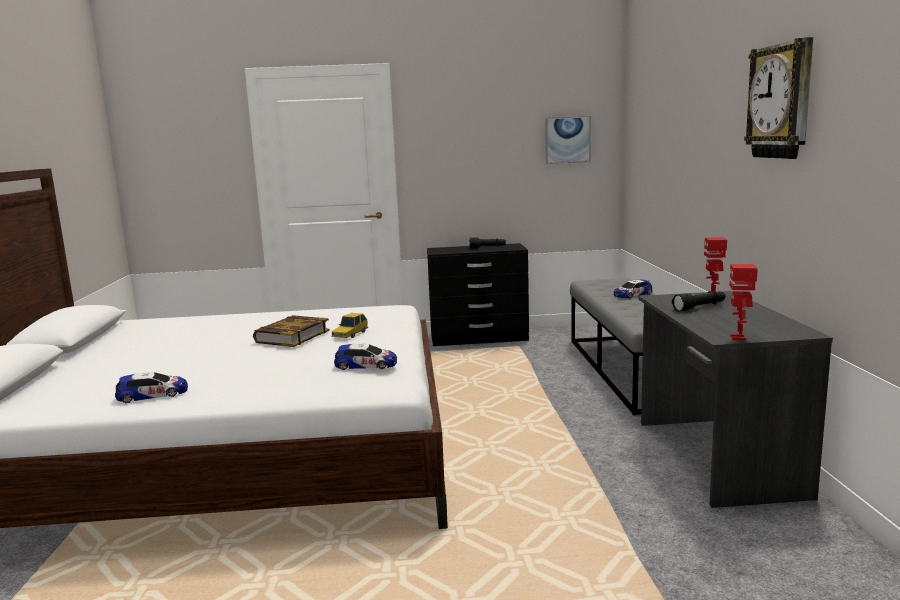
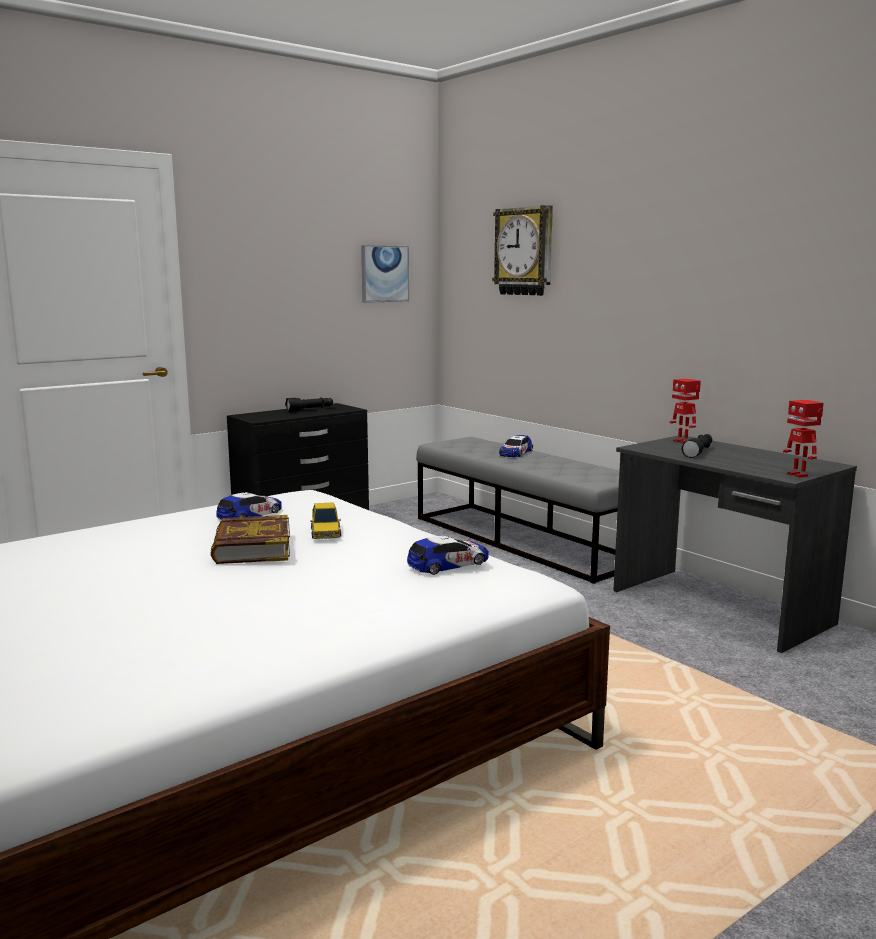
camera: 35 degrees left, 0 degrees up
toy car [115,372,188,403] -> toy car moved to [216,492,282,520]
wall clock [744,37,813,159] -> wall clock moved to [492,205,553,296]

